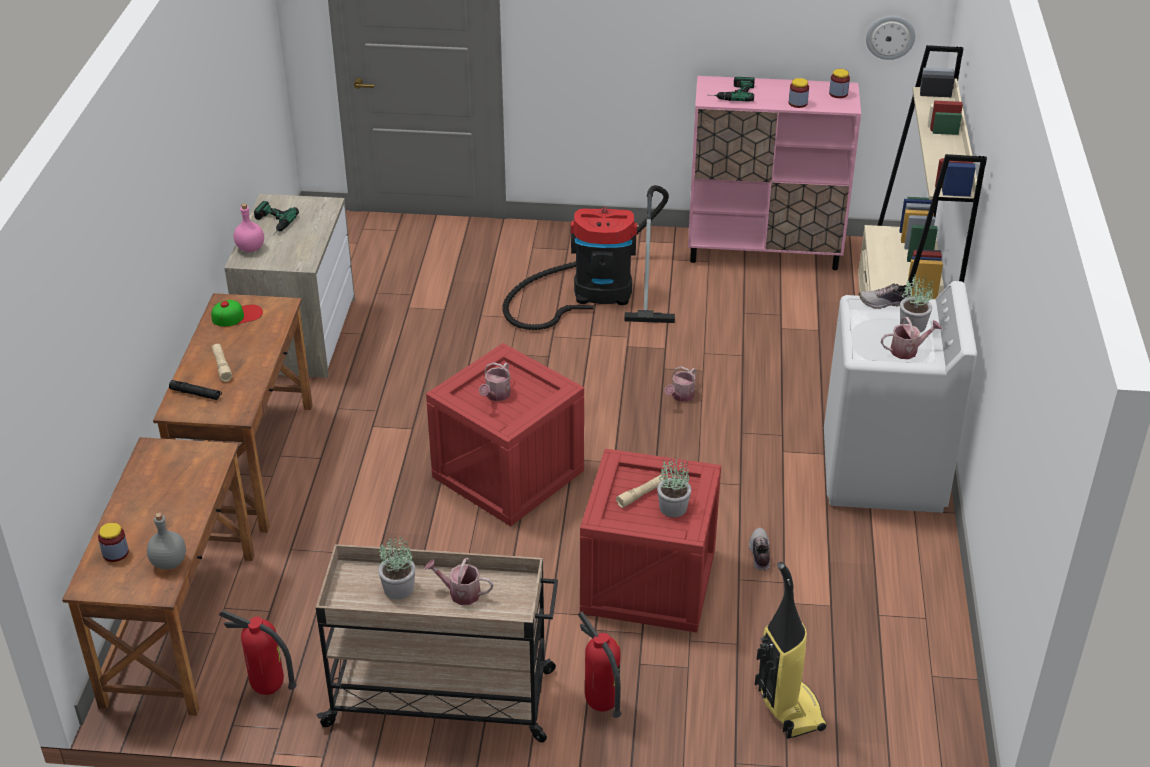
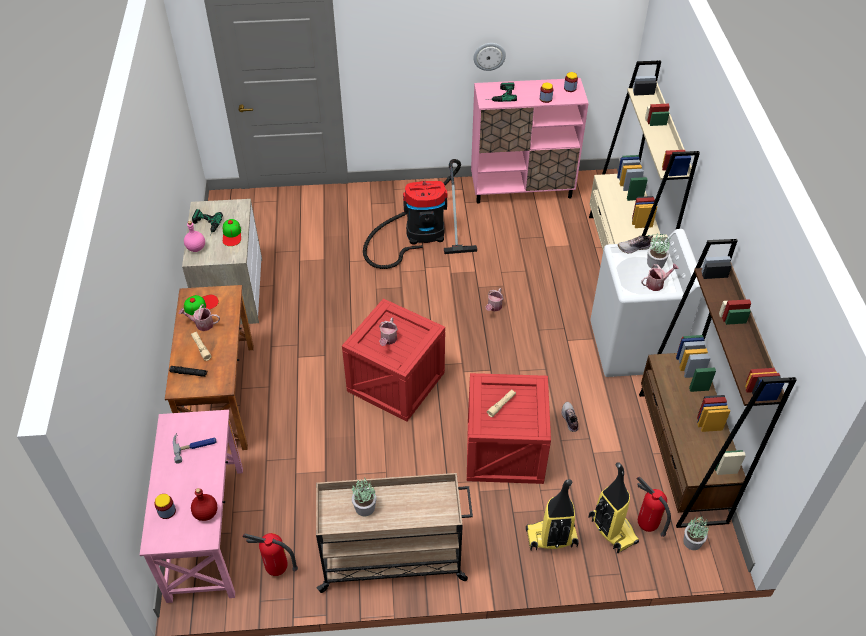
camera: 10 degrees left, 10 degrees up
brown desk [62,437,254,716] -> pink desk [140,410,243,603]
grey bottle [147,512,186,570] -> red bottle [191,488,217,521]
watering can [425,558,493,605] -> watering can moved to [179,304,220,331]
fire extinguisher [578,611,622,718] -> fire extinguisher moved to [636,477,671,537]
potted plant [657,457,691,517] -> potted plant moved to [683,517,709,550]
wall clock [866,16,915,60] -> wall clock moved to [473,43,506,71]
none -> hammer [173,433,217,464]
none -> cap [223,219,241,246]
none -> vacuum cleaner [526,479,579,551]
none -> brown bookcase [639,239,797,528]

